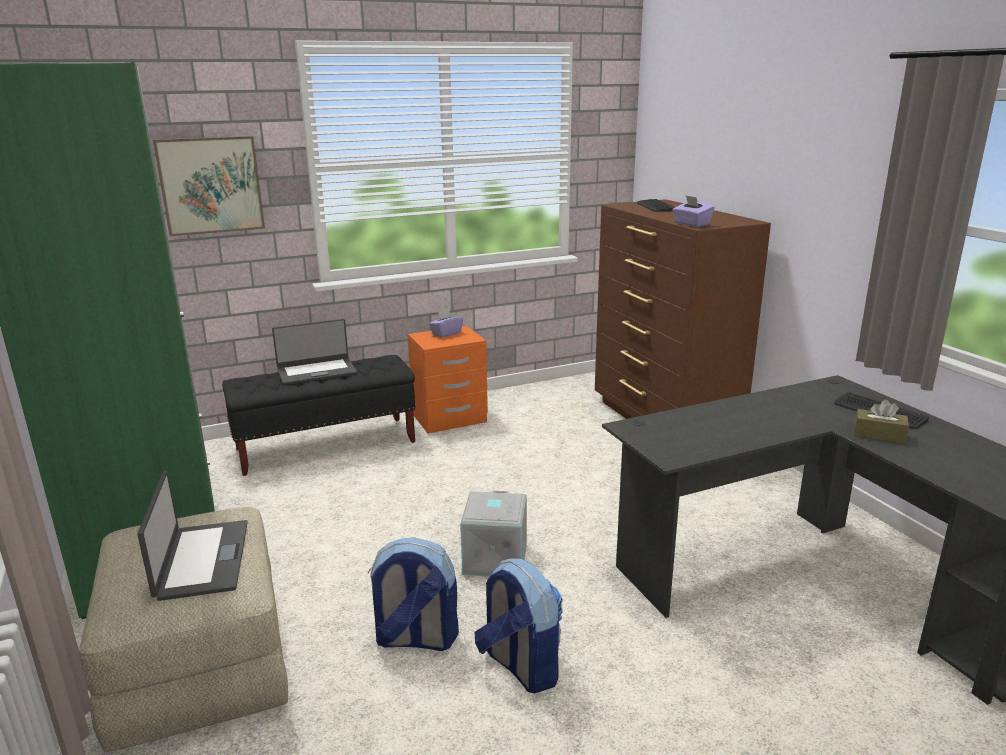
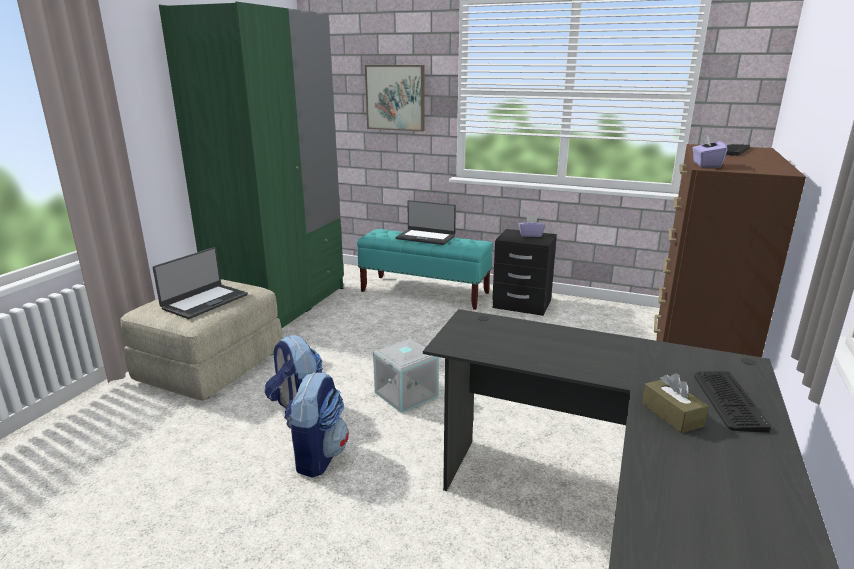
camera: 45 degrees right, 0 degrees up
black bench [222,355,416,476] -> turquoise bench [357,229,493,310]
orange nightstand [408,326,488,433] -> black nightstand [492,229,557,316]

